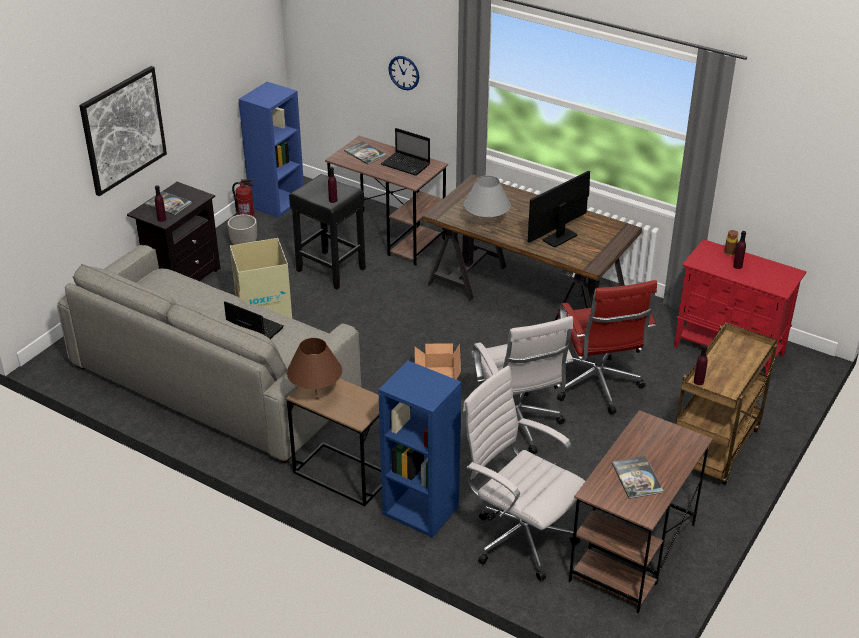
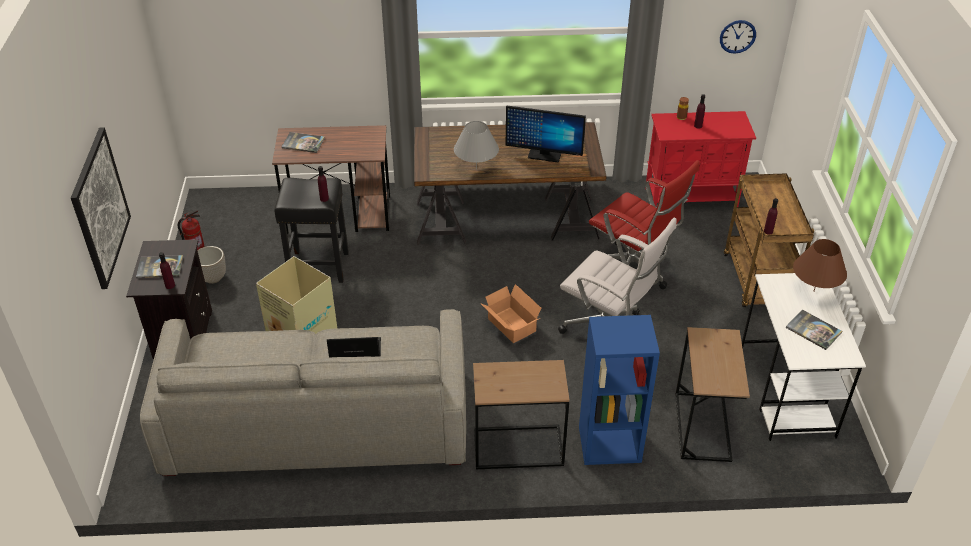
camera: 35 degrees left, 5 degrees up
blue bookcase [239,82,304,218] -> none
brown table lamp [287,338,342,395] -> brown table lamp moved to [793,239,847,291]
laptop [381,128,430,176] -> none
wall clock [388,56,419,90] -> wall clock moved to [720,20,756,54]
white office chair [463,366,585,581] -> brown side table [675,327,750,462]
monitor [528,171,590,248] -> monitor turned 90 degrees counterclockwise [505,106,586,162]
brown desk [569,410,713,613] -> white desk [742,273,866,441]

